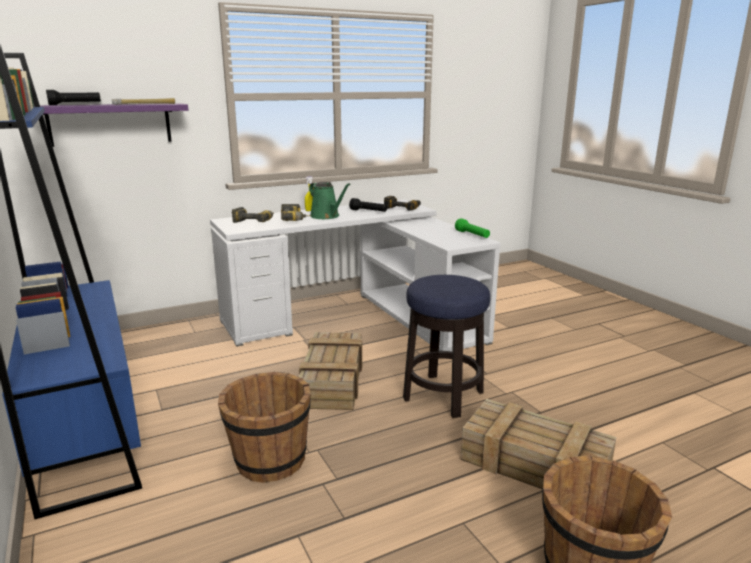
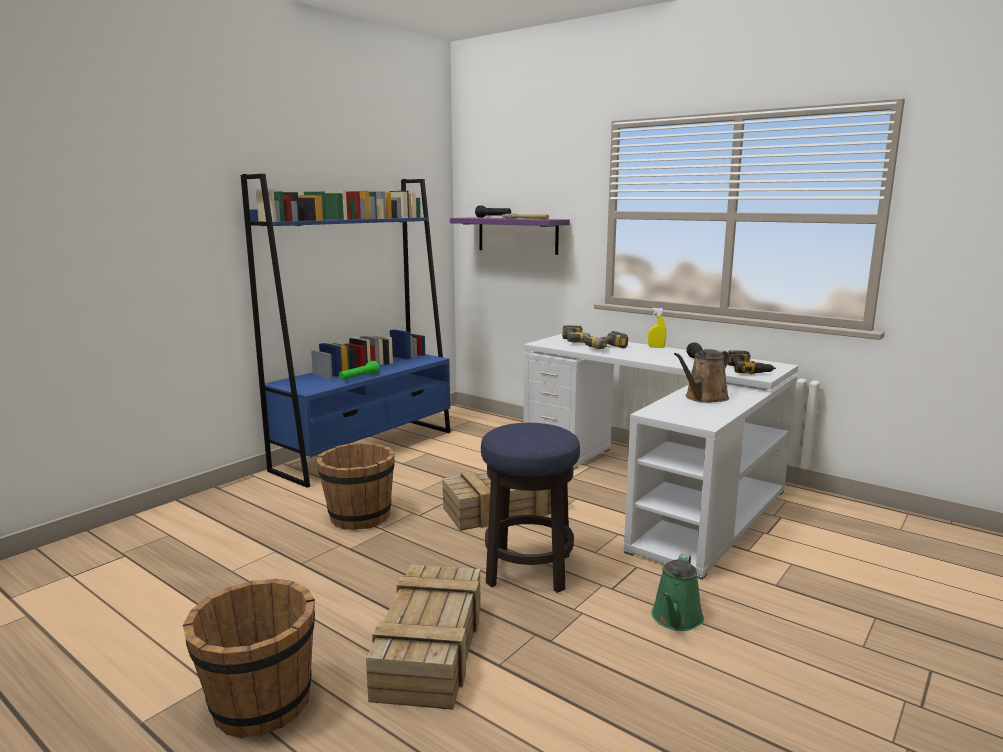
camera: 65 degrees right, 5 degrees down
green watering can [309,182,350,219] -> green watering can moved to [651,554,704,631]
green flashlight [455,218,490,238] -> green flashlight moved to [339,361,380,380]
none -> brown watering can [674,349,729,403]

